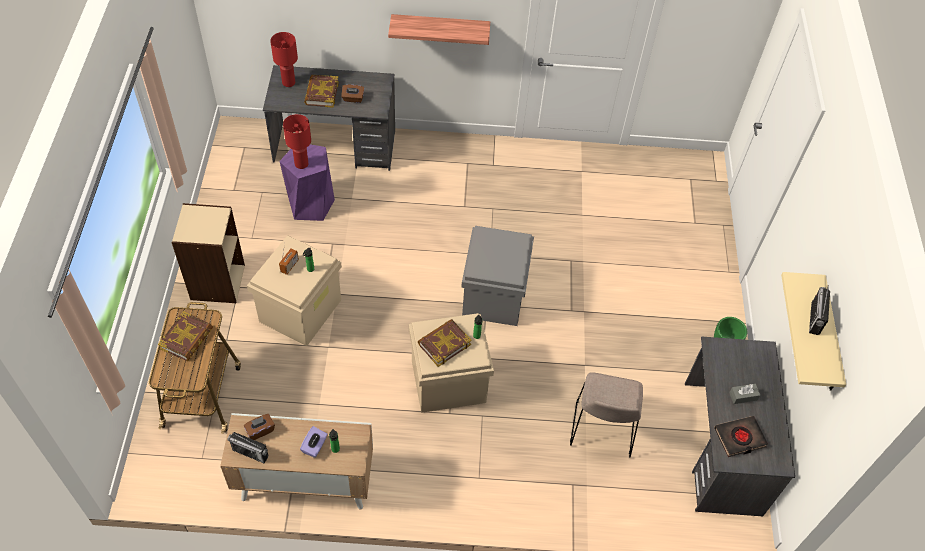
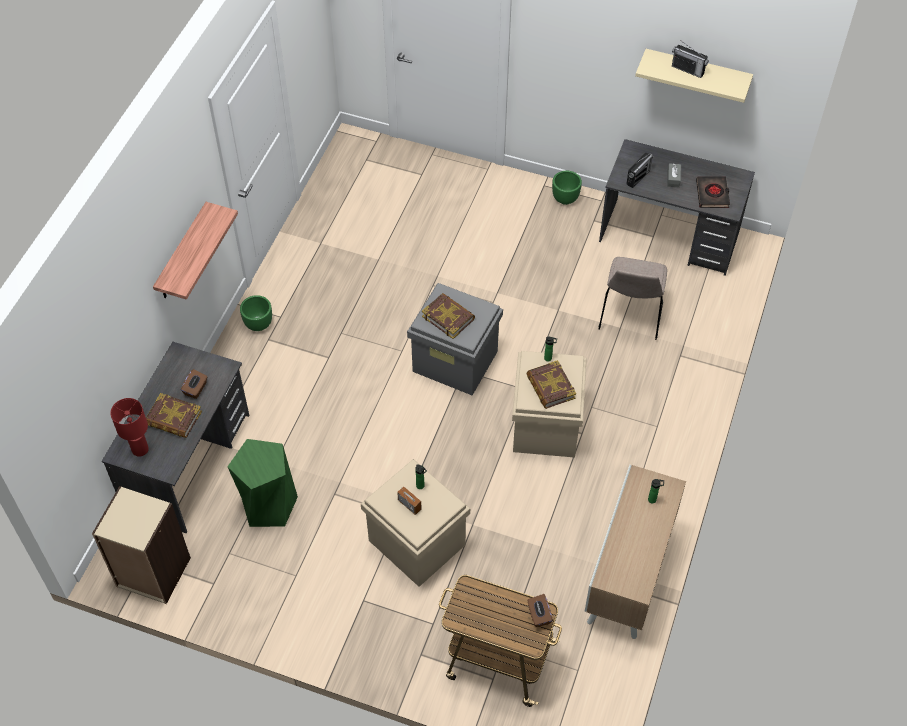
camera: 70 degrees left, 0 degrees up
book [158,311,213,361] -> book moved to [422,293,475,339]
beige bookcase [172,203,245,303] -> beige bookcase moved to [92,486,191,604]
radio [227,432,268,464] -> radio moved to [626,153,653,188]
brown tissue box [244,414,275,440] -> brown tissue box moved to [528,594,553,627]
purple stool [279,144,335,221] -> green stool [227,439,298,527]
red table lamp [283,114,311,169] -> none
purple tissue box [300,426,327,458] -> none
beige chair [570,372,643,457] -> beige chair turned 75 degrees clockwise [599,257,667,340]
none -> green planter [240,295,272,331]

